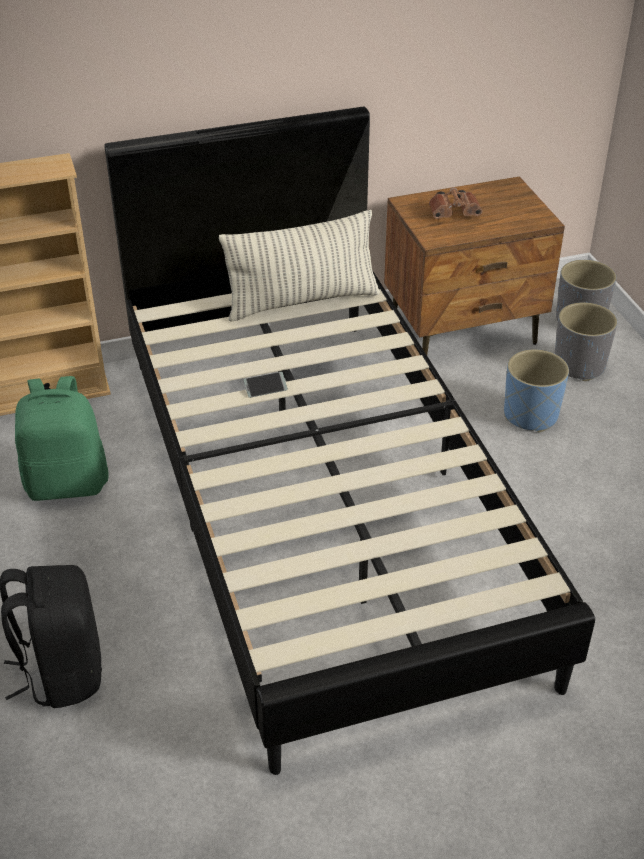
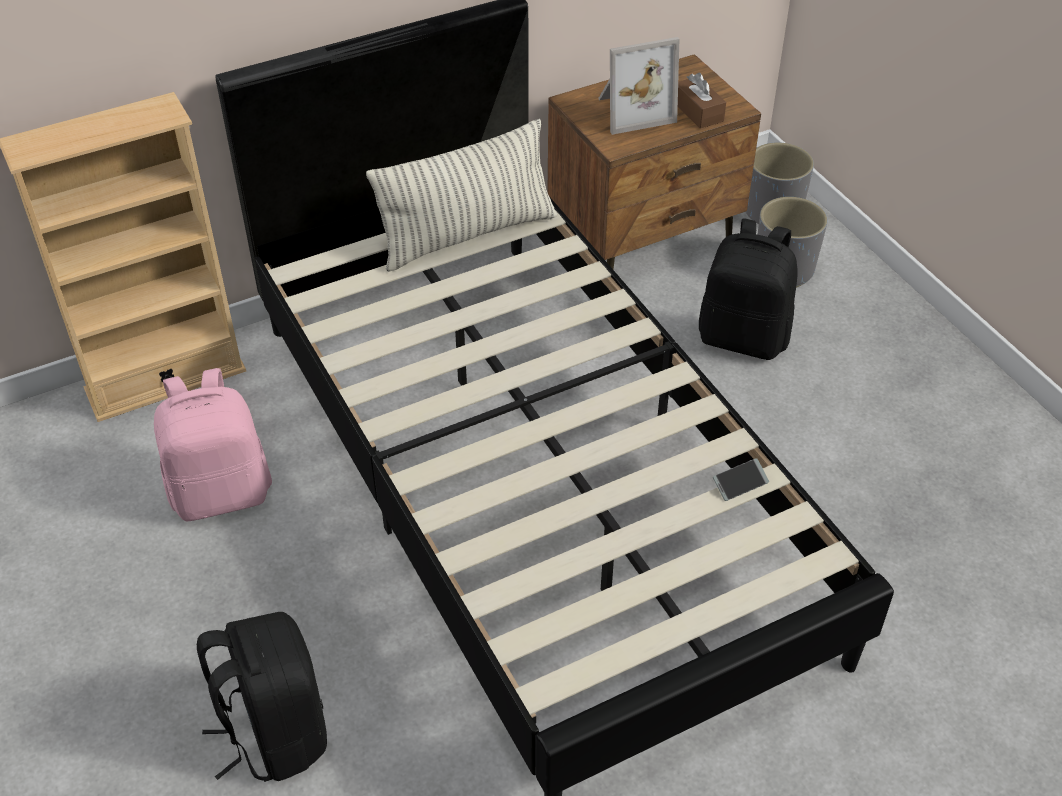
camera: 10 degrees left, 5 degrees up
green backpack [15,376,109,501] -> pink backpack [154,368,272,521]
phone [244,372,288,398] -> phone moved to [713,458,769,501]
brown binoculars [429,187,483,219] -> picture frame [598,37,679,135]
blue planter [504,349,569,432] -> black backpack [699,219,798,360]
none -> brown tissue box [678,73,726,129]

